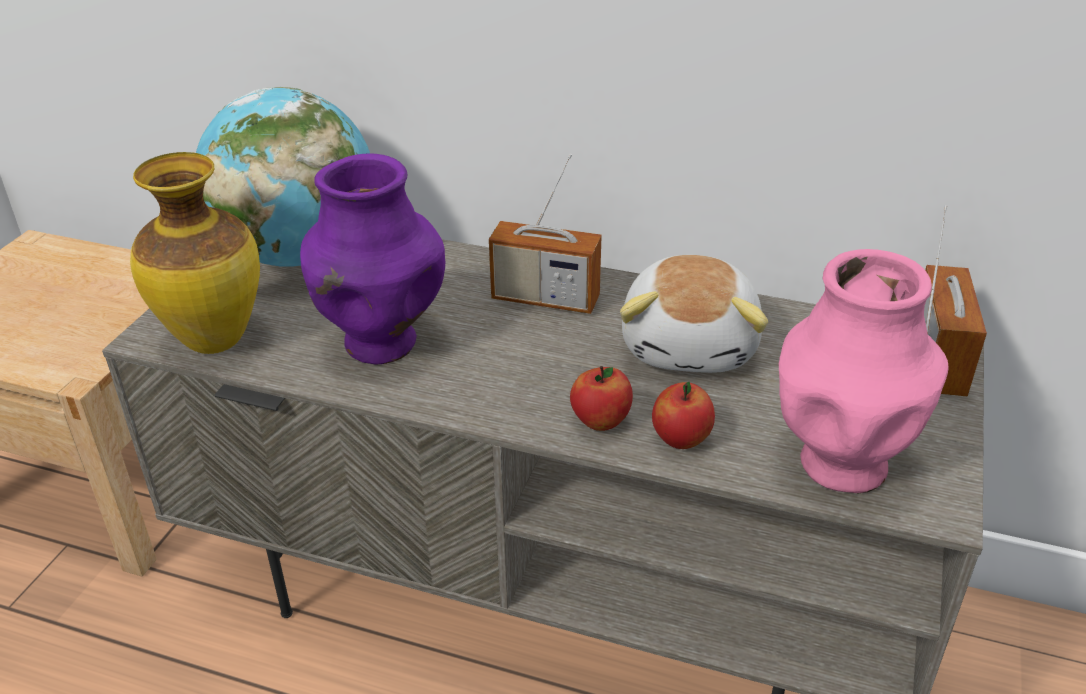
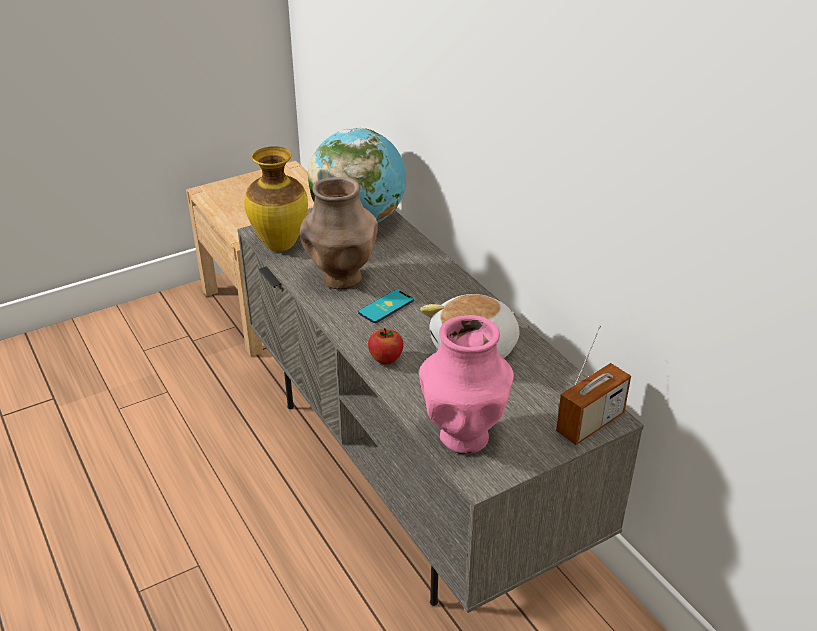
camera: 40 degrees right, 0 degrees up
purple vase [300,154,445,365] -> brown vase [300,177,378,290]
radio [489,154,601,314] -> none
apple [652,382,715,449] -> none
none -> phone [358,290,414,323]

